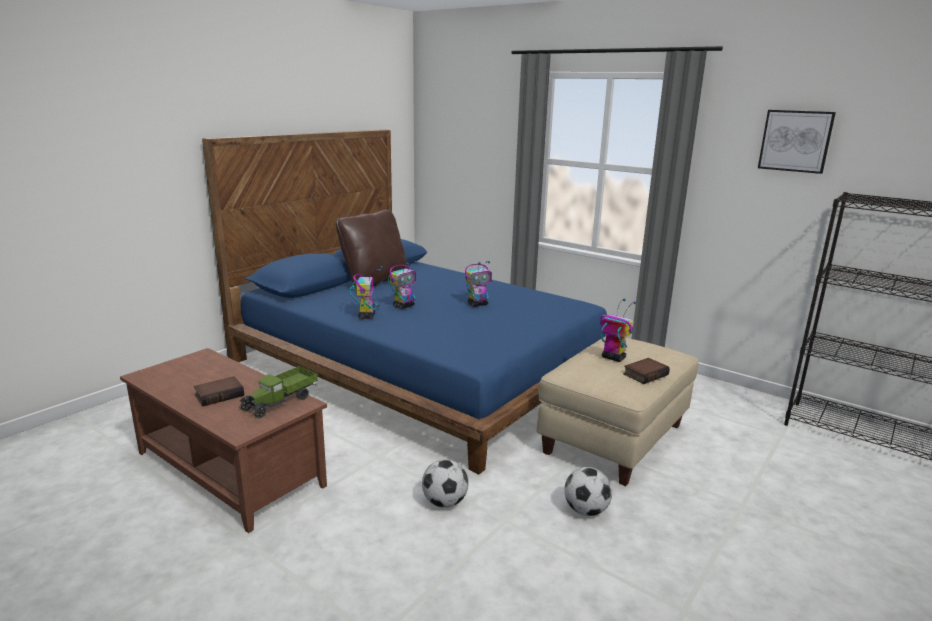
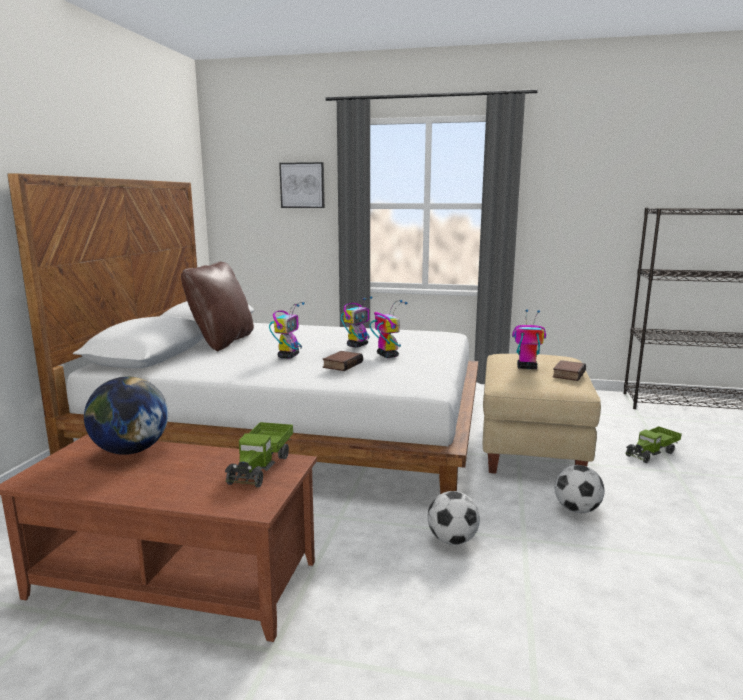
camera: 25 degrees left, 5 degrees down
book [194,376,244,406] -> book moved to [322,351,363,371]
blue bed [202,130,607,474] -> white bed [7,173,478,494]
toy robot [350,266,383,319] -> toy robot moved to [369,300,407,358]
picture [758,110,836,174] -> picture moved to [279,162,325,208]
none -> globe [84,376,168,455]
none -> toy truck [625,427,682,463]

